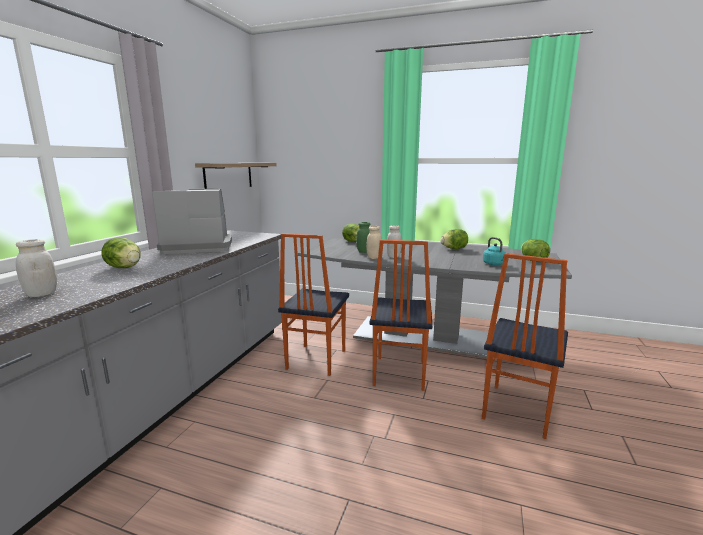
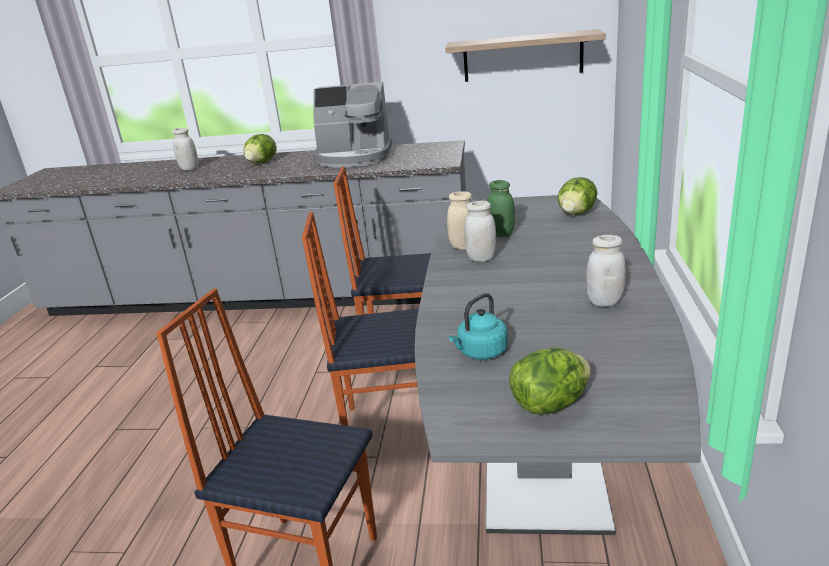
camera: 80 degrees right, 10 degrees up
coffee machine [152,189,232,254] -> coffee machine turned 120 degrees clockwise [313,82,392,167]
lettuce [440,229,468,249] -> white jar [586,235,626,307]

